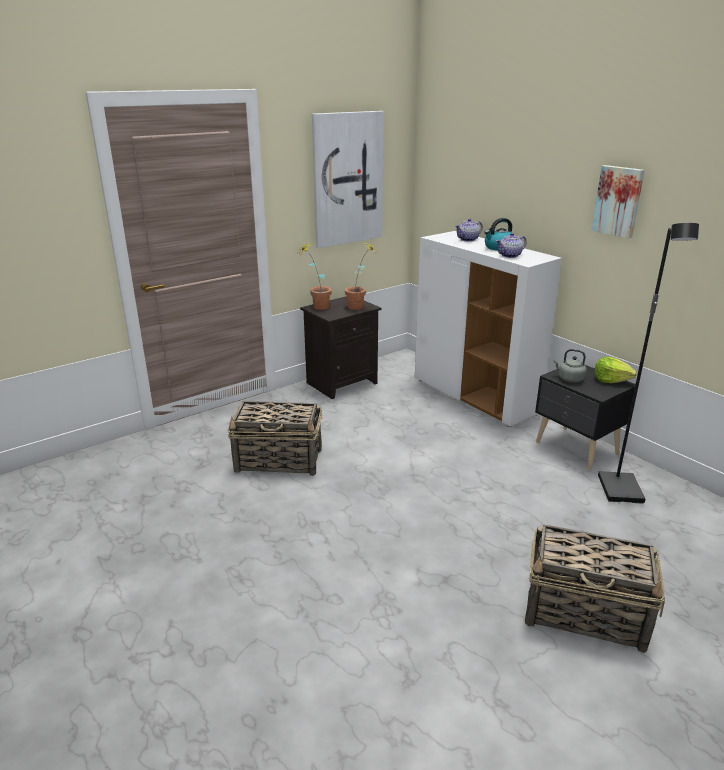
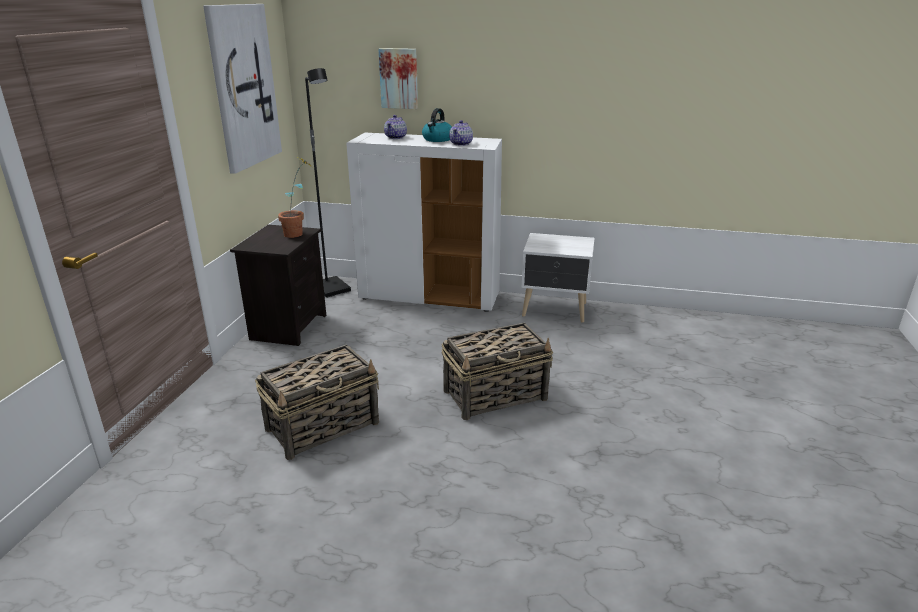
camera: 40 degrees left, 0 degrees up
potted plant [298,242,332,310] -> none
basket [525,524,665,653] -> basket moved to [441,322,553,420]
black nightstand [535,365,635,470] -> white nightstand [522,233,594,322]
grey kettle [553,349,587,382] -> none
picture [591,165,645,238] -> picture moved to [378,48,418,109]
lettuce [594,356,637,383] -> none
black floor lamp [598,223,699,504] -> black floor lamp moved to [305,68,351,298]

